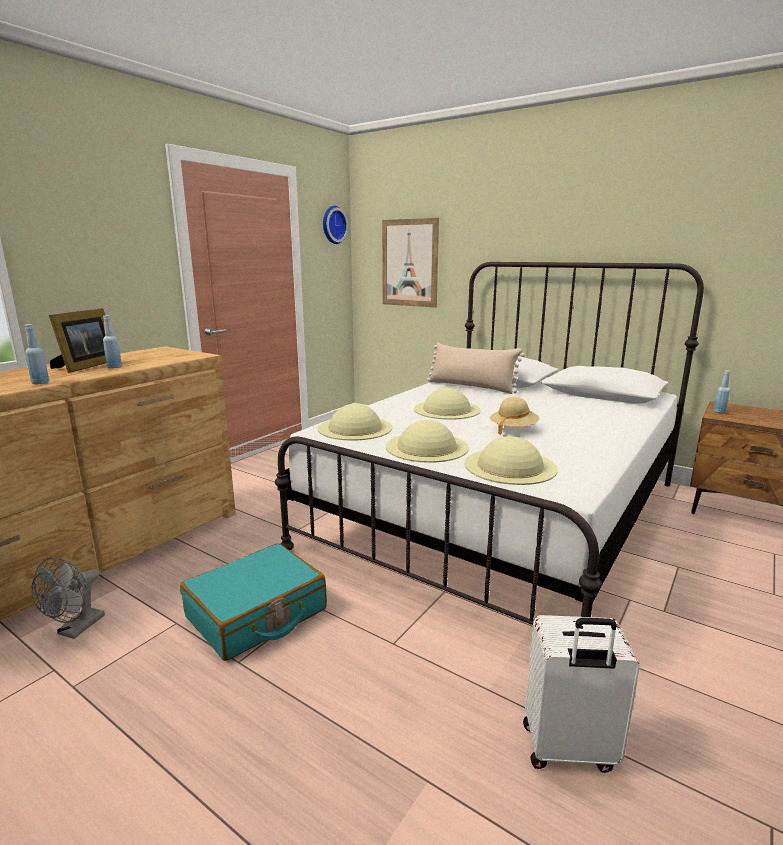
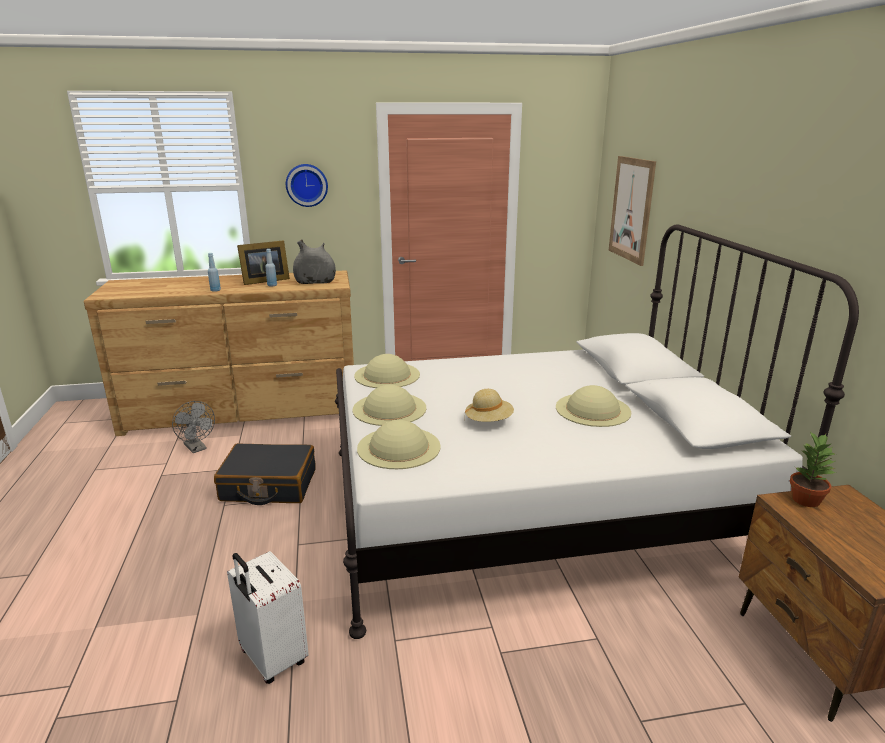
camera: 45 degrees right, 5 degrees up
grey fan [31,558,105,639] -> grey fan turned 105 degrees counterclockwise [172,401,215,453]
turquoise suitcase [180,543,327,661] -> black suitcase [214,443,316,505]
wall clock [323,206,348,244] -> wall clock moved to [286,164,328,207]
beige hat [414,388,481,420] -> beige hat moved to [556,385,631,427]
beige pillow [427,343,525,394] -> none
blue bottle [713,370,730,414] -> potted plant [790,432,837,507]
none -> grey vase [293,240,336,284]

